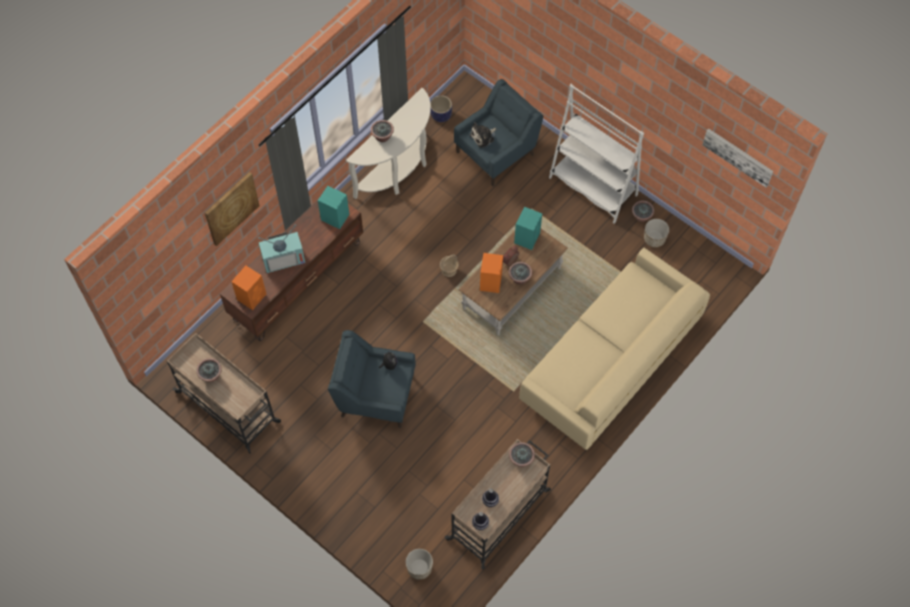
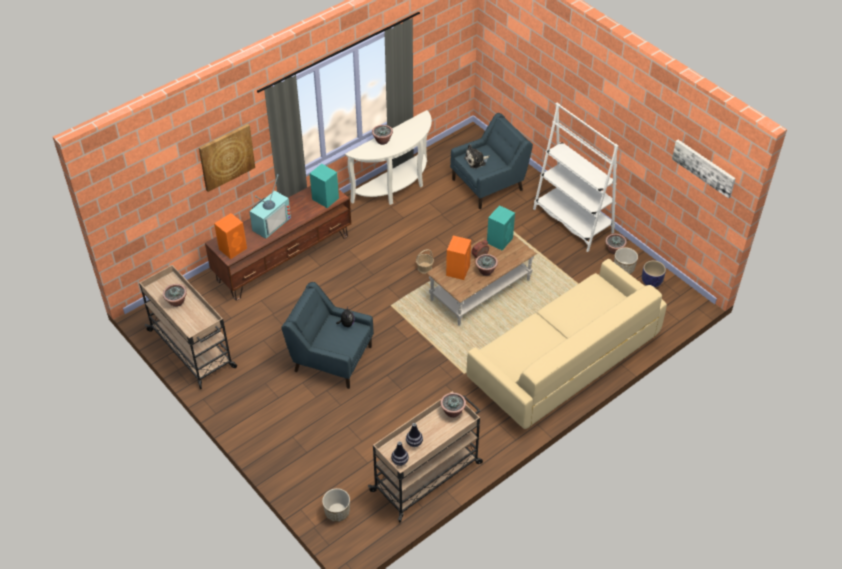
camera: 10 degrees right, 15 degrees down
television [258,224,305,273] -> television turned 45 degrees counterclockwise [249,174,291,239]
planter [430,95,452,122] -> planter moved to [642,260,666,287]

